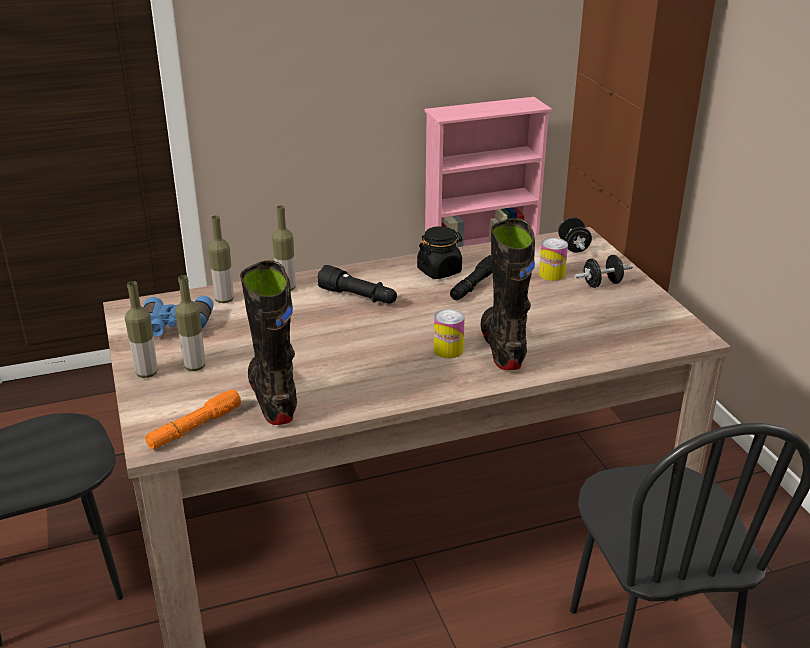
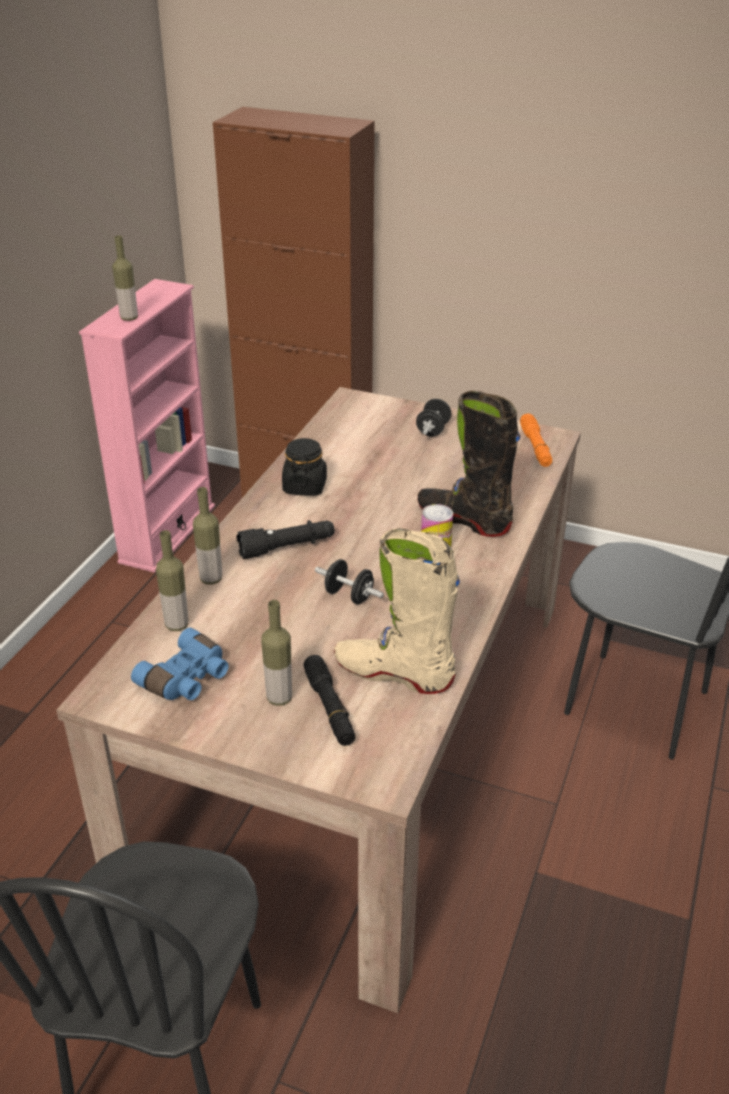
camera: 50 degrees left, 5 degrees up
bottle [125,281,158,378] -> bottle moved to [112,236,138,321]
orange flashlight [145,389,241,449] -> orange flashlight moved to [520,414,552,467]
black boot [240,260,297,425] -> beige boot [334,528,460,694]
black flashlight [450,255,492,300] -> black flashlight moved to [304,655,356,746]
can [539,238,568,281] -> none
black dumbbell [558,217,592,253] -> black dumbbell moved to [315,559,384,604]

